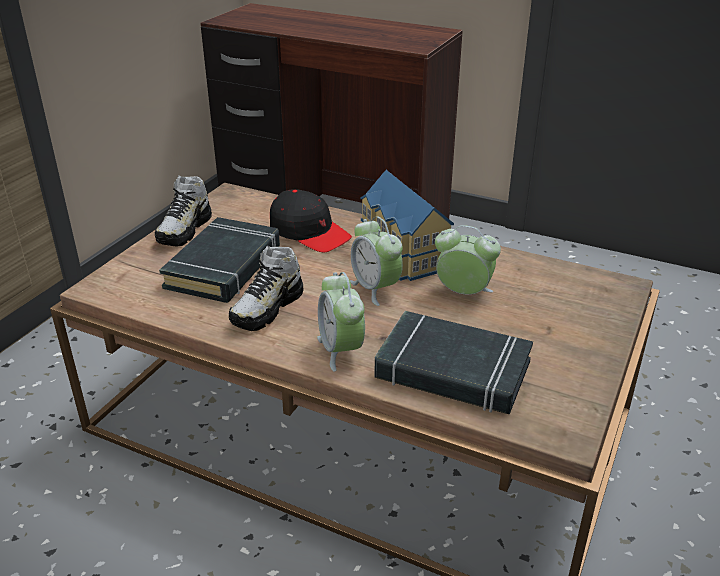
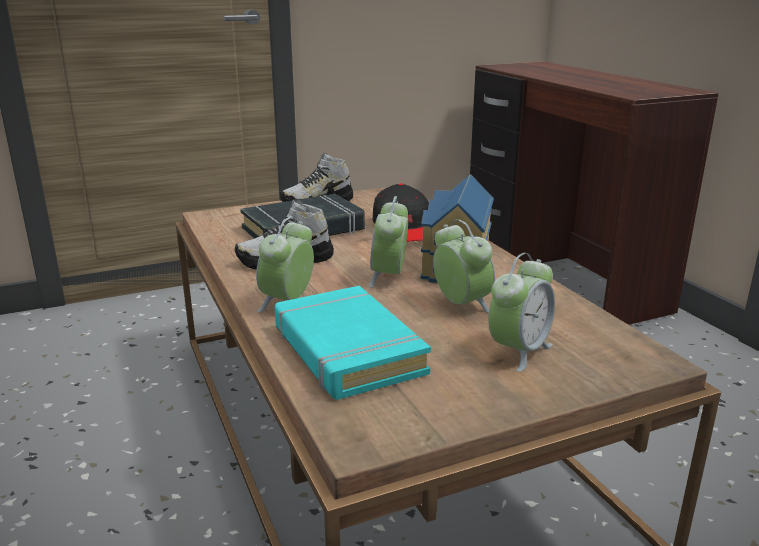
camera: 40 degrees right, 10 degrees down
black book [374,311,533,414] -> turquoise book [275,286,431,400]
none -> alarm clock [488,253,555,372]

